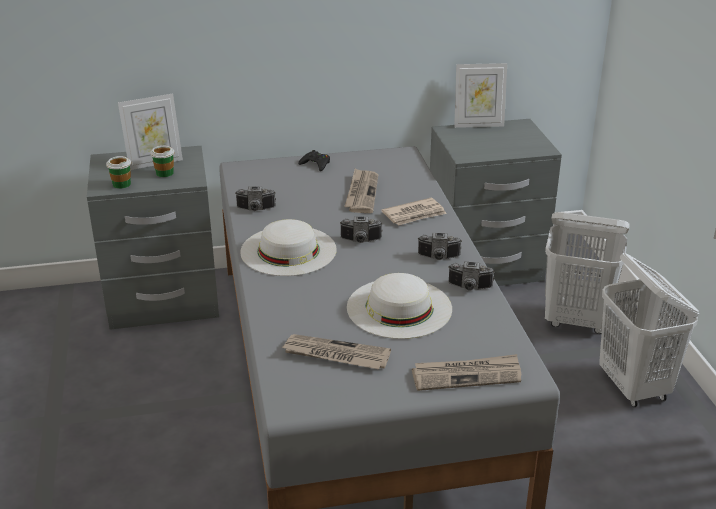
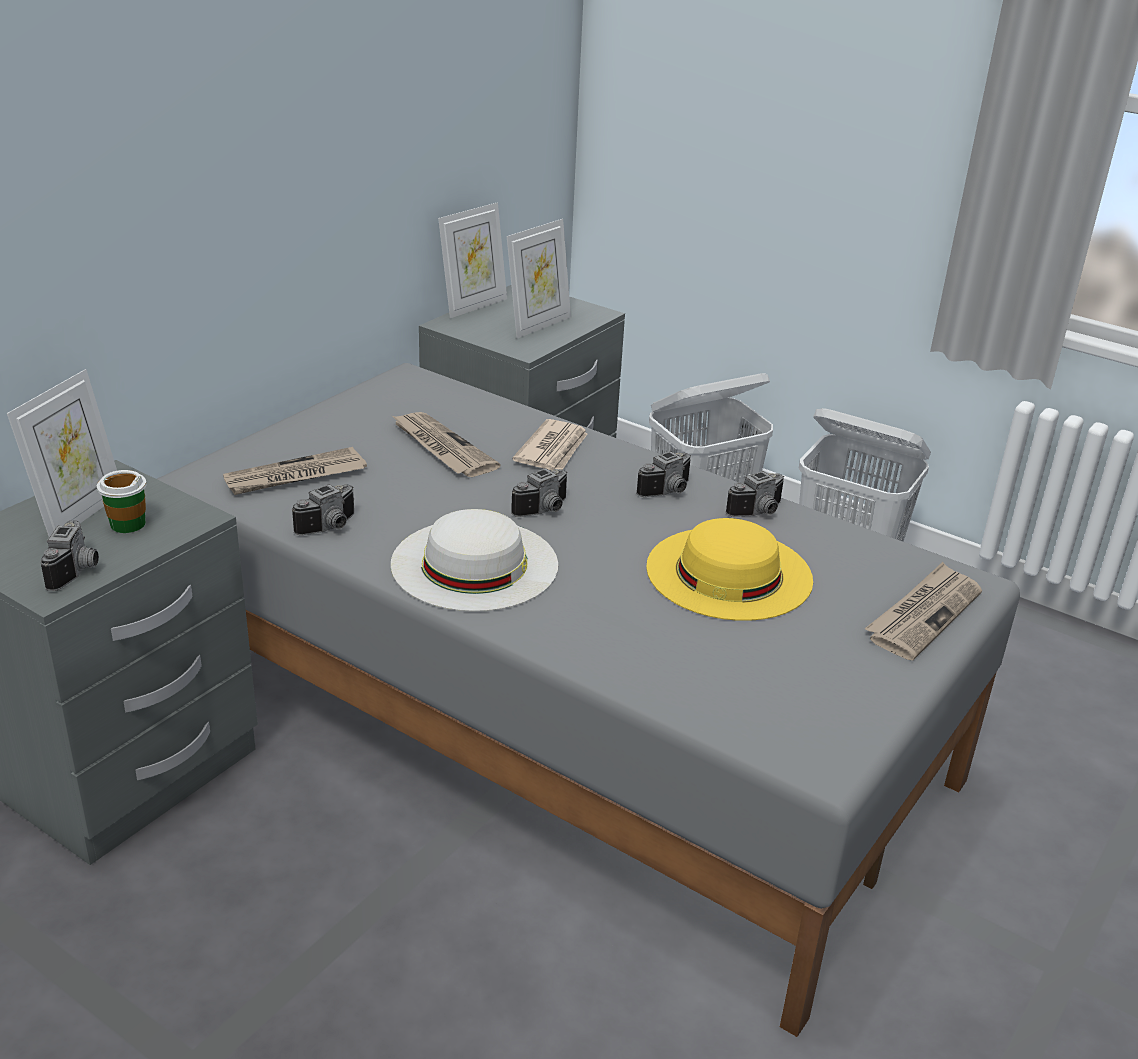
camera: 45 degrees left, 0 degrees up
cup [106,156,131,189] -> camera [40,520,99,591]
newspaper [281,334,391,370] -> newspaper moved to [223,447,367,495]
black game controller [298,150,330,171] -> none
white hat [347,273,452,339] -> yellow hat [646,518,813,621]
none -> picture frame [507,219,571,338]

